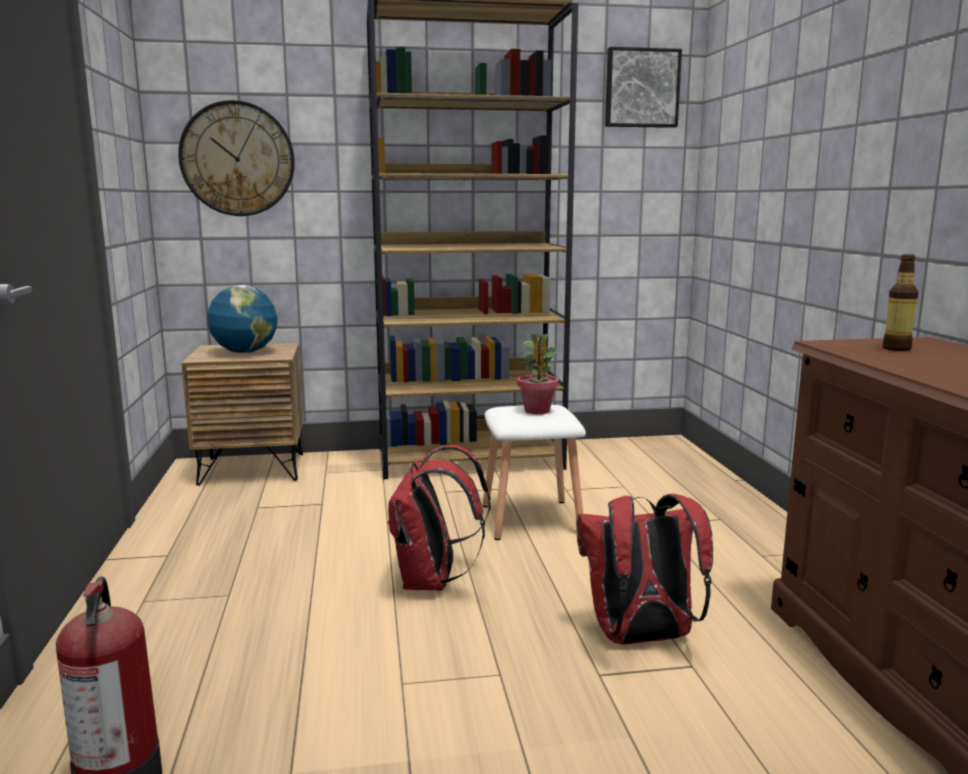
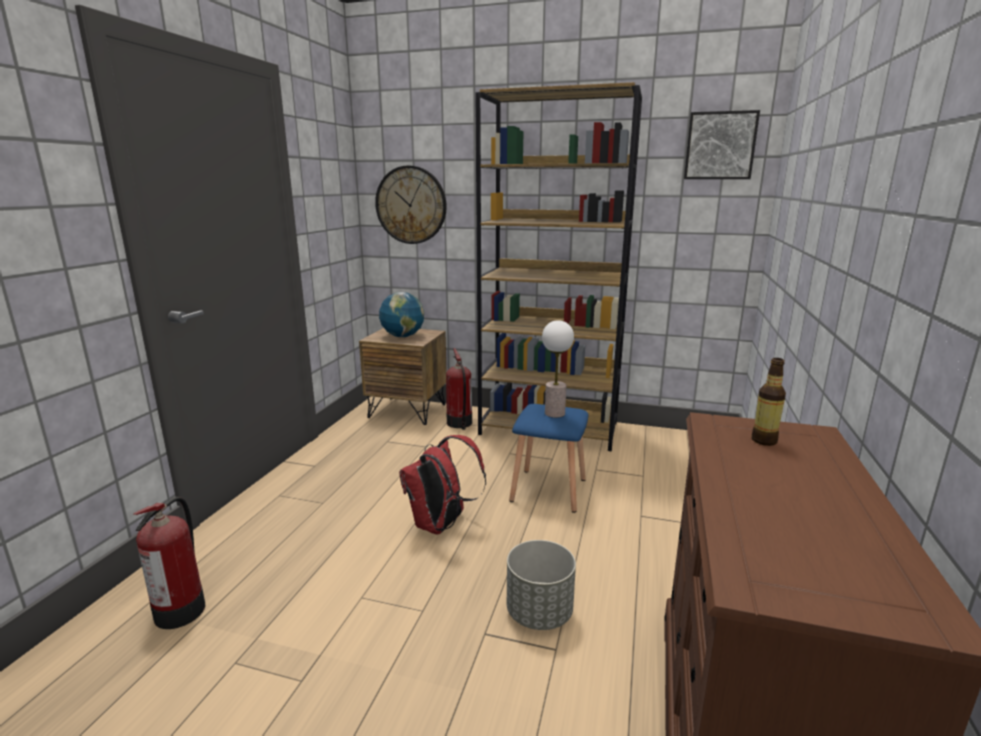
camera: 25 degrees right, 5 degrees up
white stool [483,405,586,540] -> blue stool [509,404,589,513]
potted plant [517,334,559,414] -> table lamp [542,320,574,418]
red backpack [576,494,713,645] -> grey planter [507,540,576,630]
none -> fire extinguisher [446,348,472,430]

